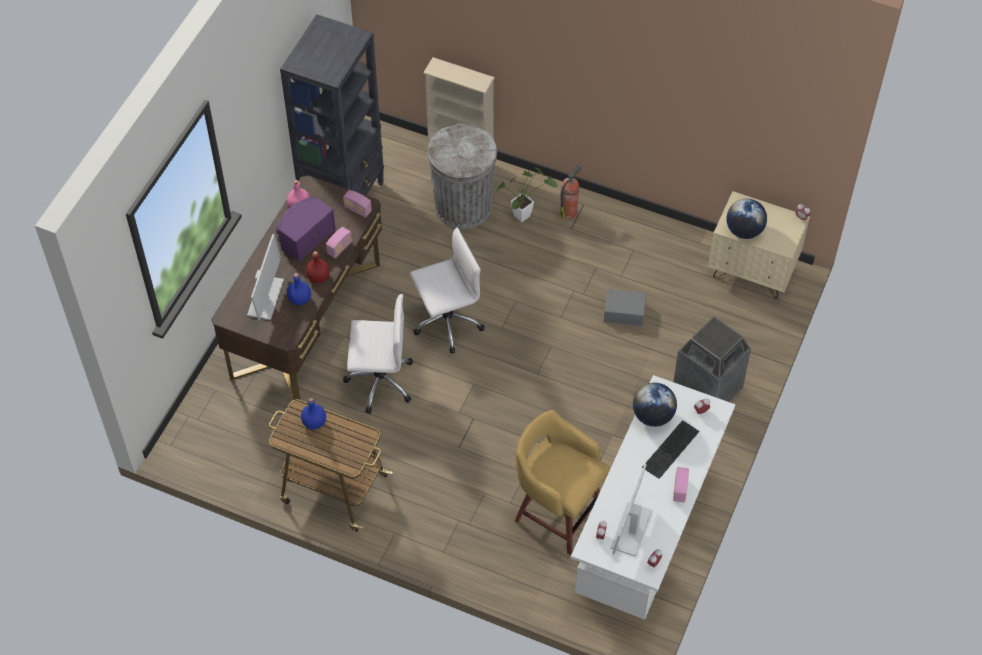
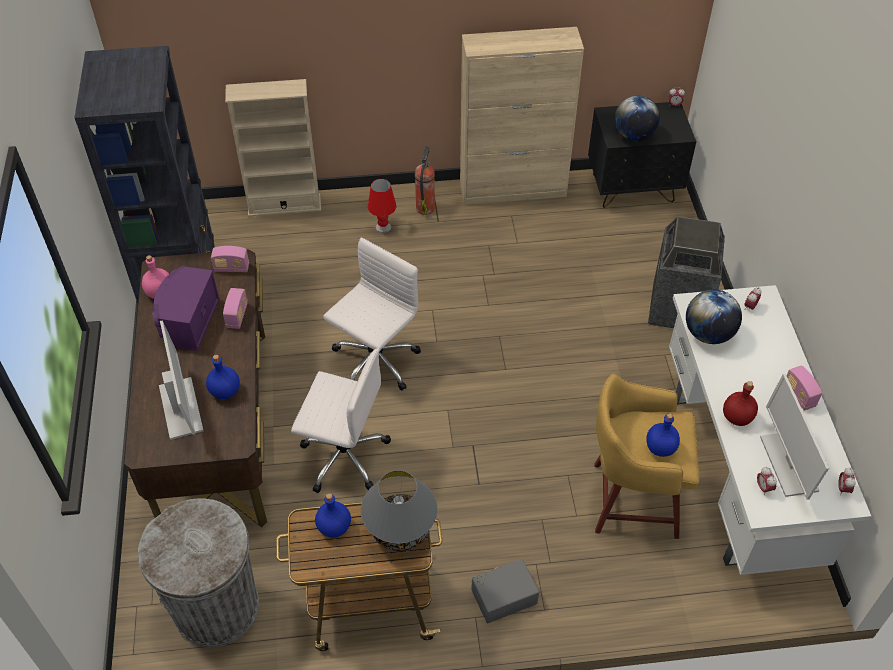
camera: 30 degrees left, 5 degrees down
red bottle [306,251,330,283] -> red bottle moved to [723,381,758,426]
white office chair [343,294,413,414] -> white office chair turned 45 degrees clockwise [291,348,391,493]
grey trash can [427,125,497,229] -> grey trash can moved to [138,499,259,647]
potted plant [497,167,558,222] -> red table lamp [368,179,396,233]
grey storage box [604,289,646,326] -> grey storage box moved to [471,559,539,623]
keyboard [642,420,699,479] -> none
beige nightstand [708,191,810,299] -> black nightstand [588,102,697,208]
none -> grey table lamp [361,470,438,551]
none -> beige cabinet [460,27,584,205]
none -> blue bottle [646,413,680,457]

